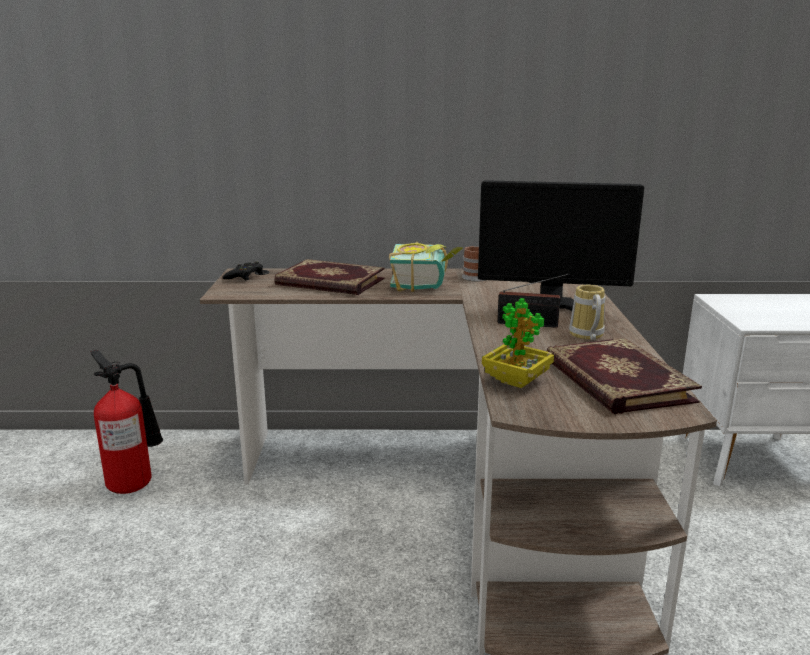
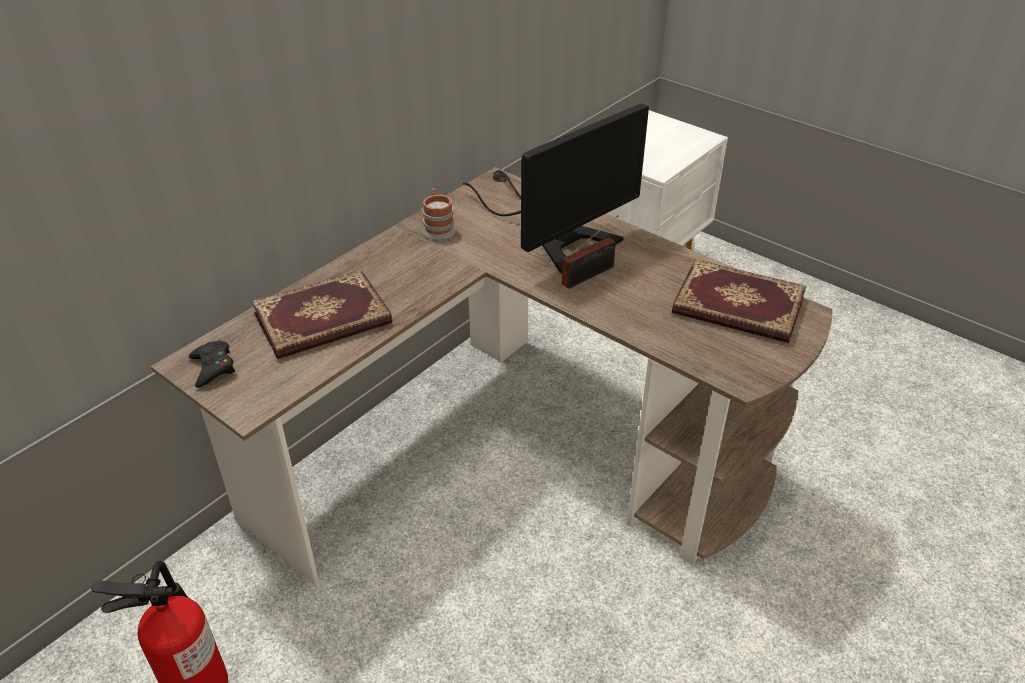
camera: 50 degrees left, 20 degrees up
book [389,241,463,292] -> none
potted plant [482,298,554,388] -> none
mug [569,285,605,340] -> none

